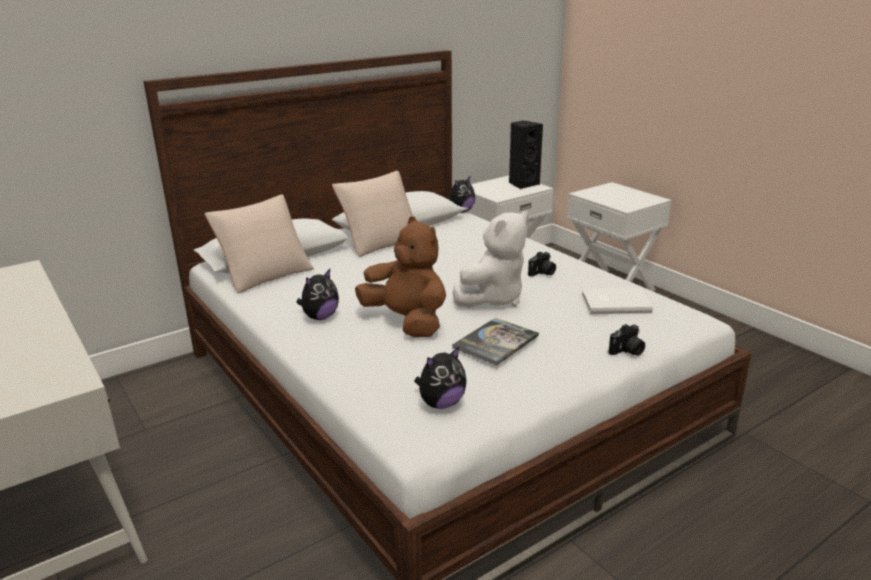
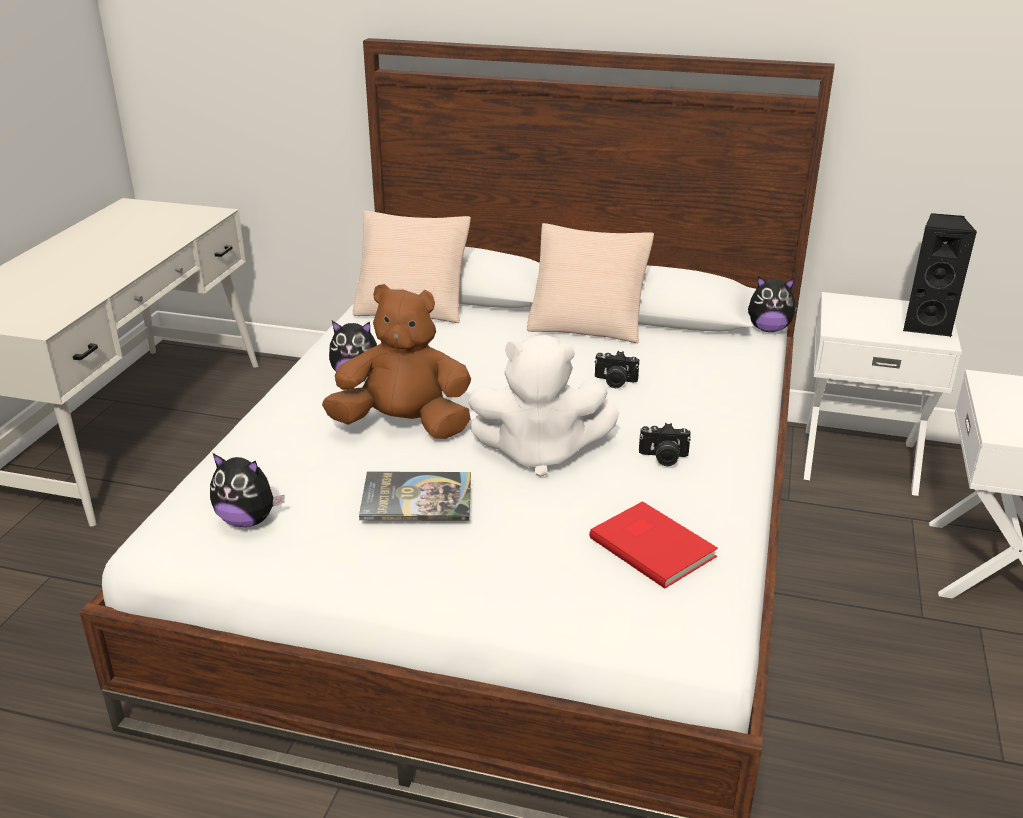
camera: 50 degrees right, 5 degrees up
brown plush toy [355,216,446,338] -> brown plush toy turned 90 degrees counterclockwise [322,284,471,439]
white book [581,288,653,314] -> red book [589,501,718,589]
camera [608,324,645,356] -> camera moved to [594,351,639,388]

